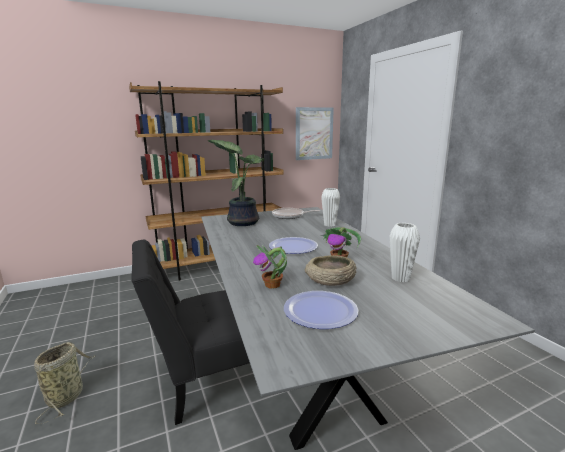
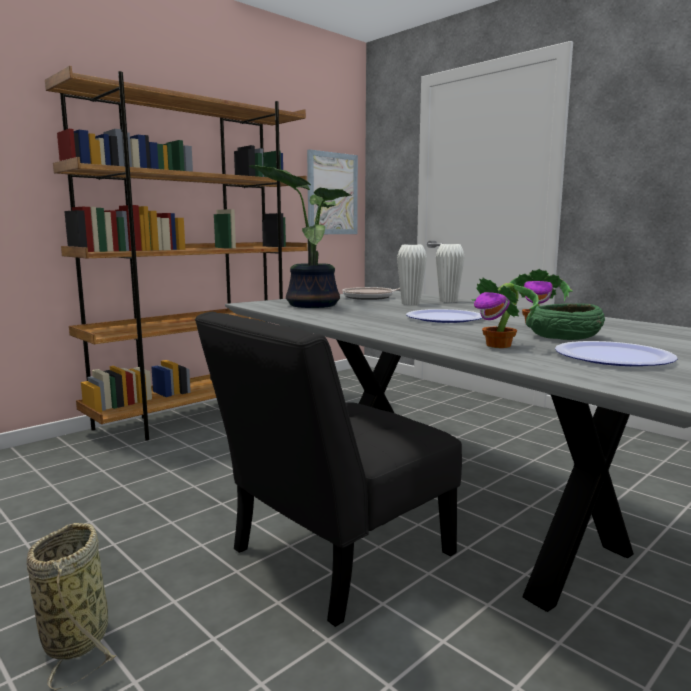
camera: 20 degrees left, 5 degrees down
beige bowl [305,255,357,286] -> green bowl [526,303,605,340]
white vase [389,223,420,282] -> white vase moved to [397,244,427,305]

